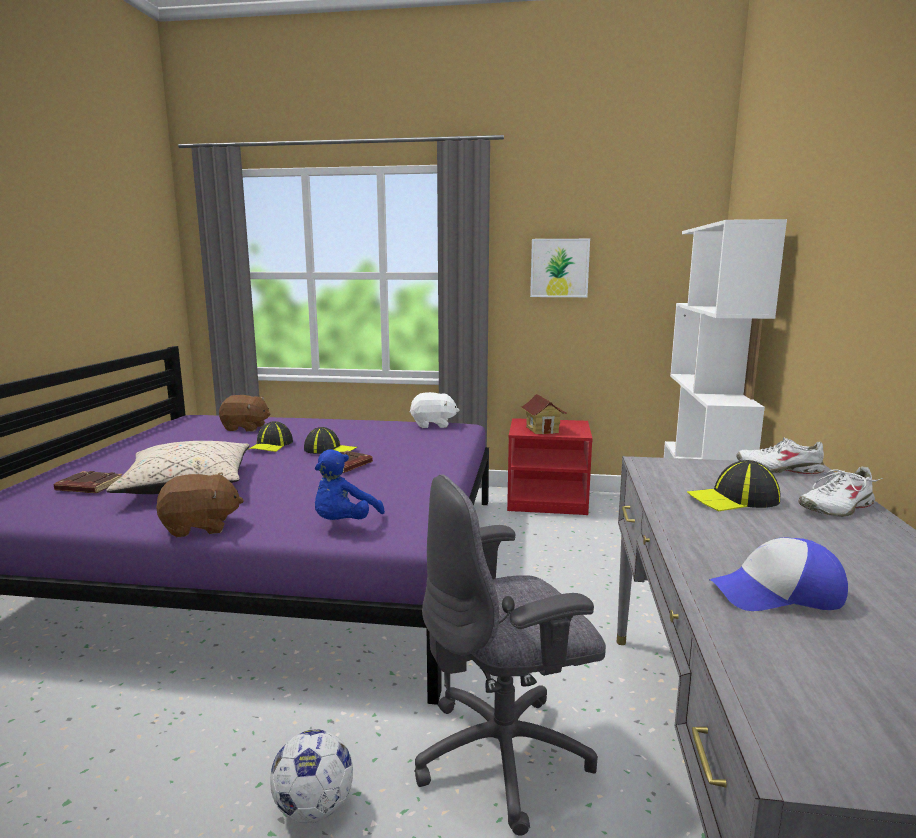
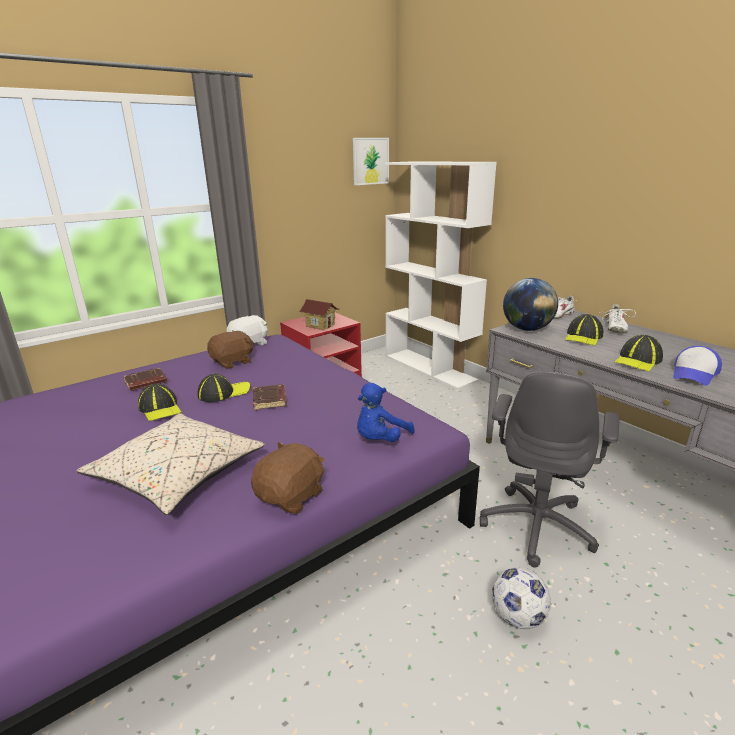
camera: 45 degrees left, 10 degrees up
brown book [54,471,122,493] -> brown book moved to [123,368,167,391]
brown plush toy [219,395,270,432] -> brown plush toy moved to [207,330,254,369]
blue plush toy [315,449,385,520] -> blue plush toy turned 60 degrees clockwise [357,383,415,442]
picture [530,239,590,297] -> picture moved to [353,138,389,185]
none -> globe [503,278,558,331]
none -> cap [614,335,663,372]

